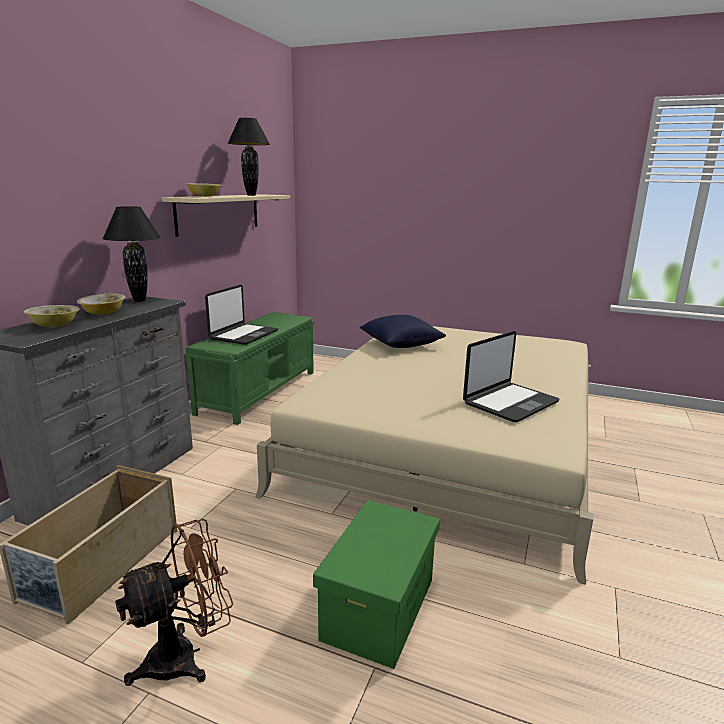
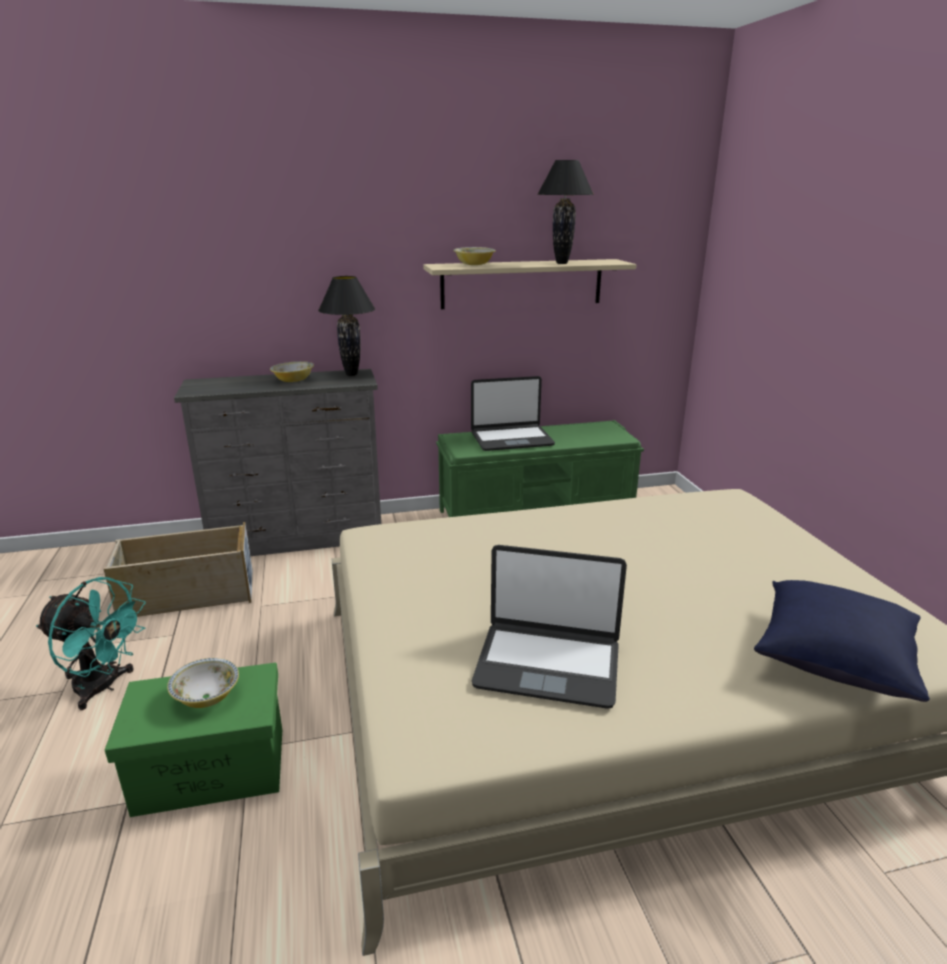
camera: 55 degrees right, 5 degrees up
bowl [24,305,80,327] -> bowl moved to [167,658,239,708]
brown fan [115,519,233,686] -> turquoise fan [36,577,146,710]
blue pillow [360,315,446,348] -> blue pillow moved to [754,580,930,702]

